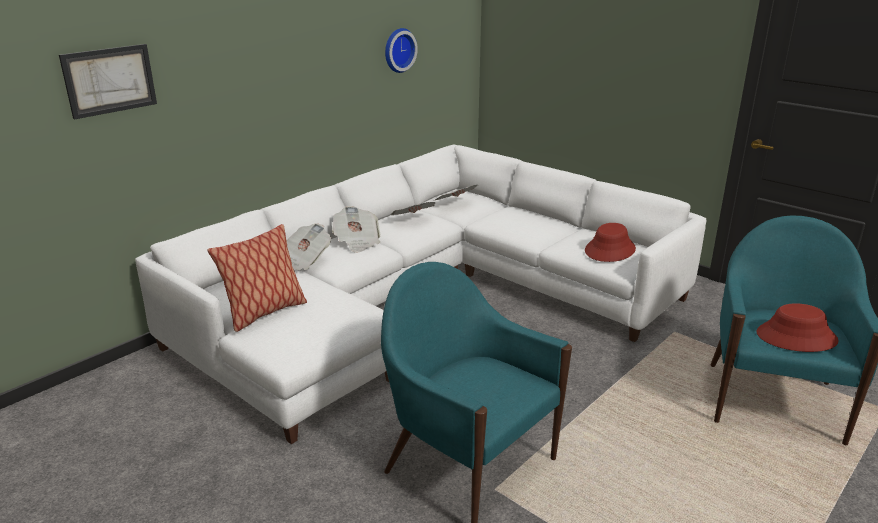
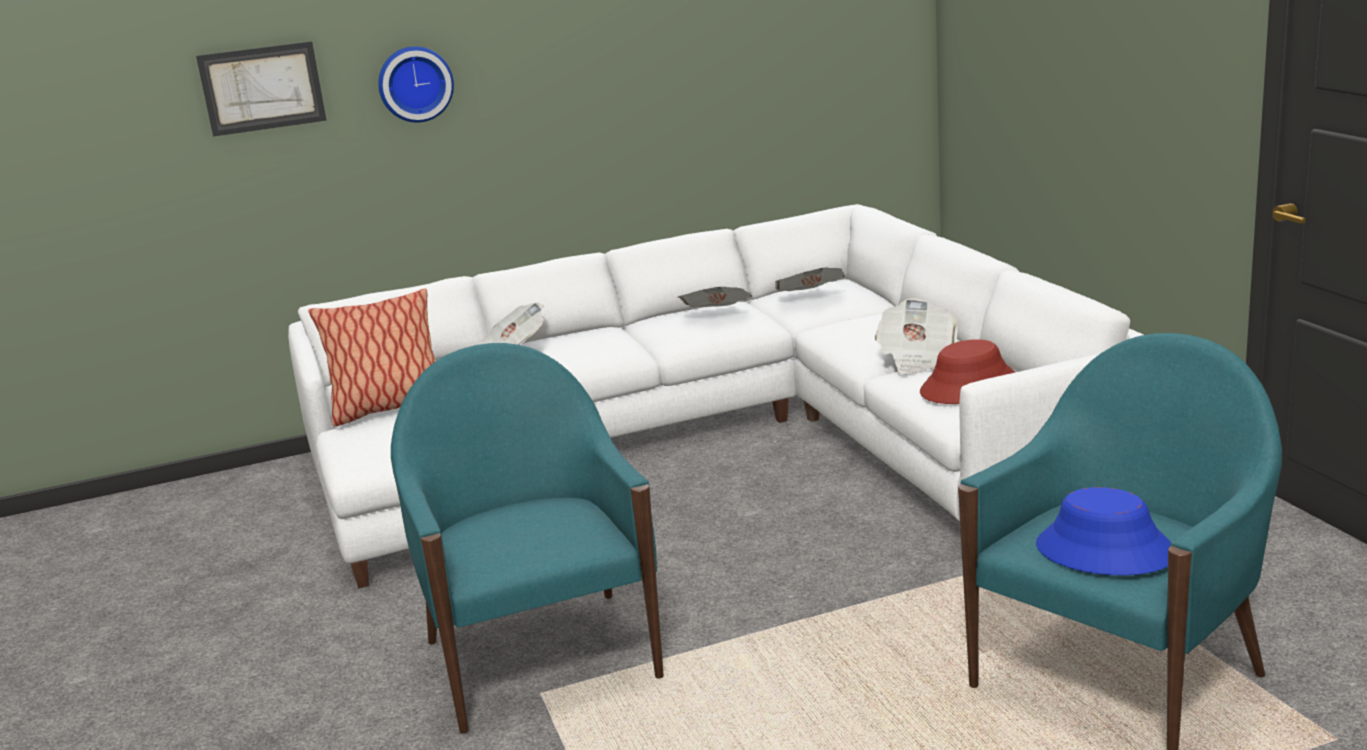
camera: 30 degrees right, 5 degrees down
newspaper [332,206,380,253] -> newspaper moved to [874,298,959,375]
wall clock [385,28,418,73] -> wall clock moved to [378,46,454,122]
red hat [757,303,839,352] -> blue hat [1036,487,1171,575]

